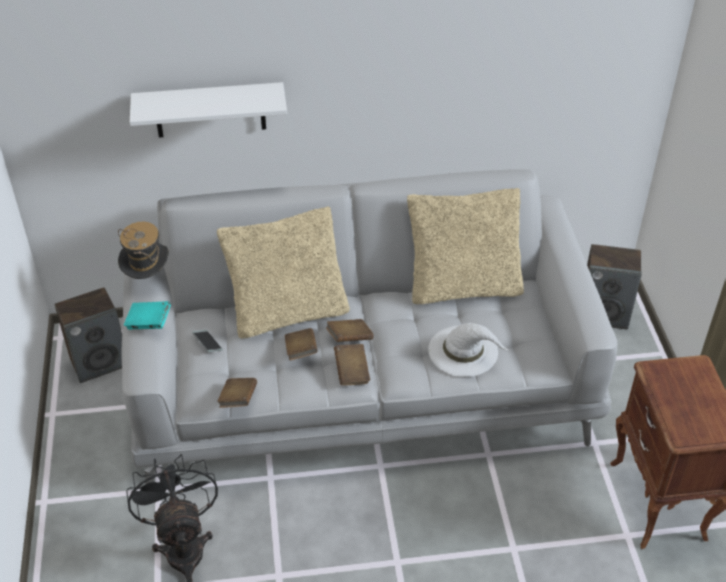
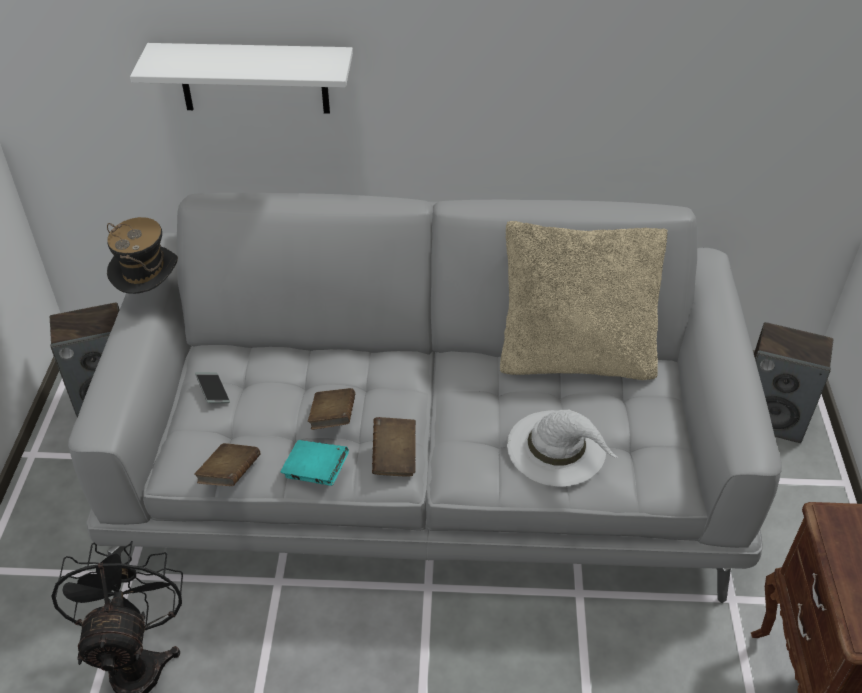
camera: 10 degrees right, 0 degrees up
turquoise book [124,301,171,330] -> turquoise book moved to [281,440,349,486]
beige pillow [217,207,350,339] -> none
brown book [326,319,374,342] -> none

